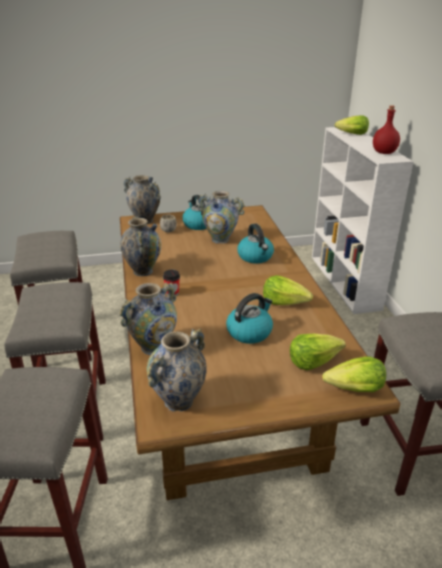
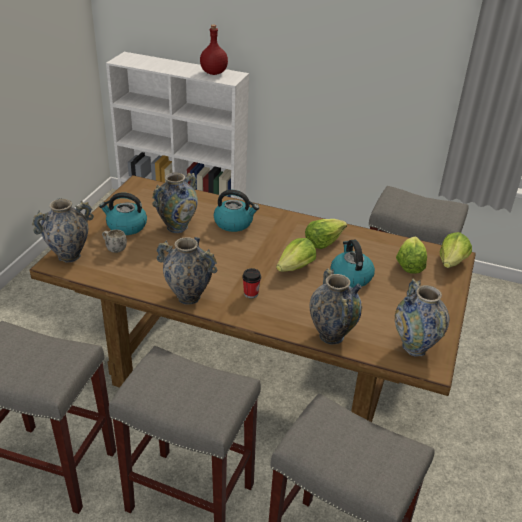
camera: 60 degrees left, 5 degrees up
lettuce [335,115,369,135] -> lettuce moved to [276,238,316,272]

